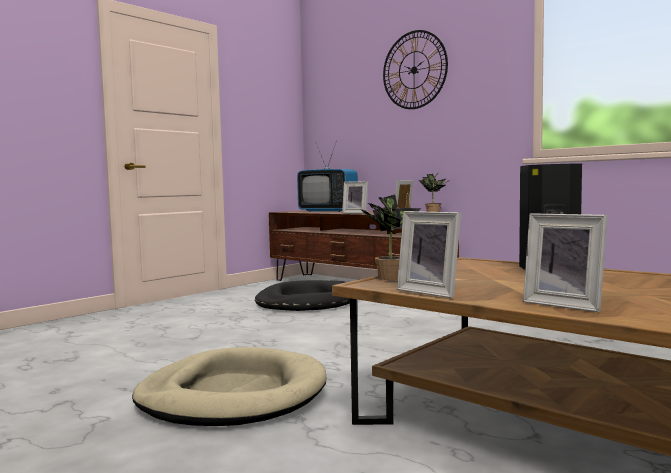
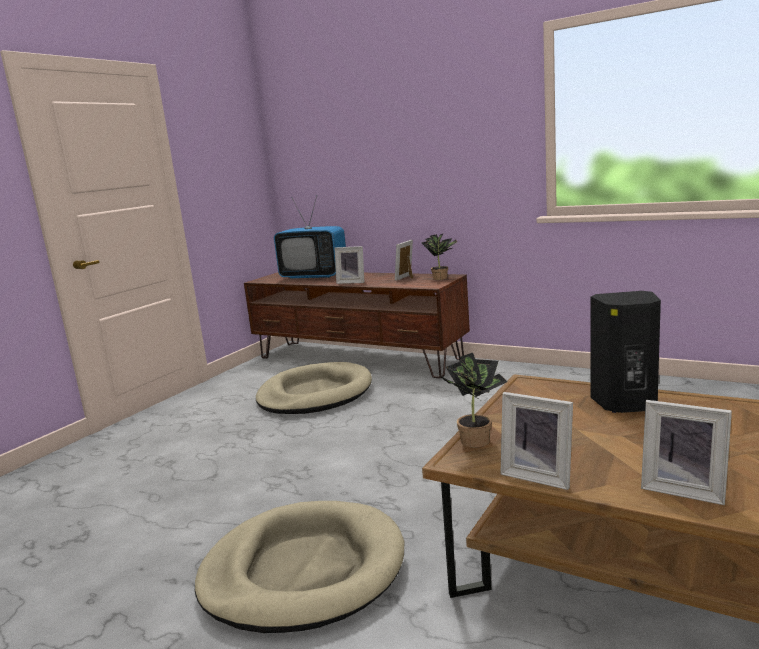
camera: 10 degrees left, 10 degrees up
black dog bed [255,280,350,311] -> beige dog bed [256,362,372,414]
wall clock [383,30,448,109] -> none

